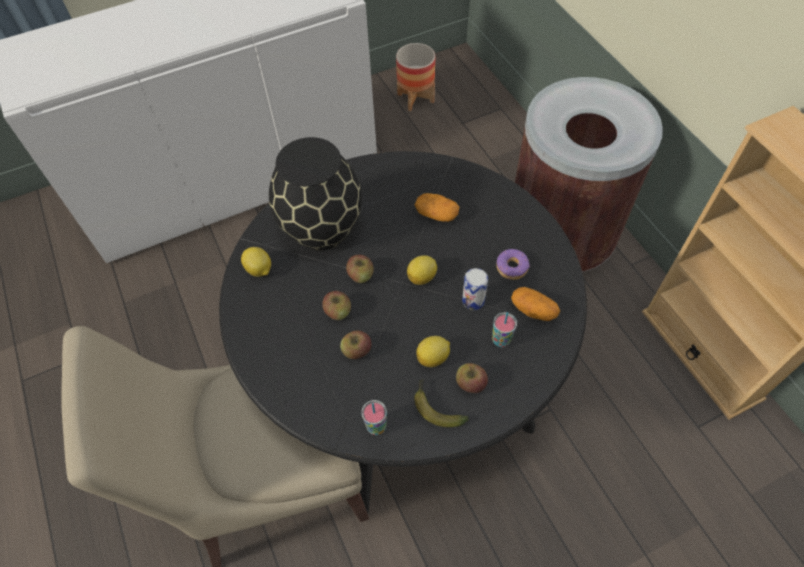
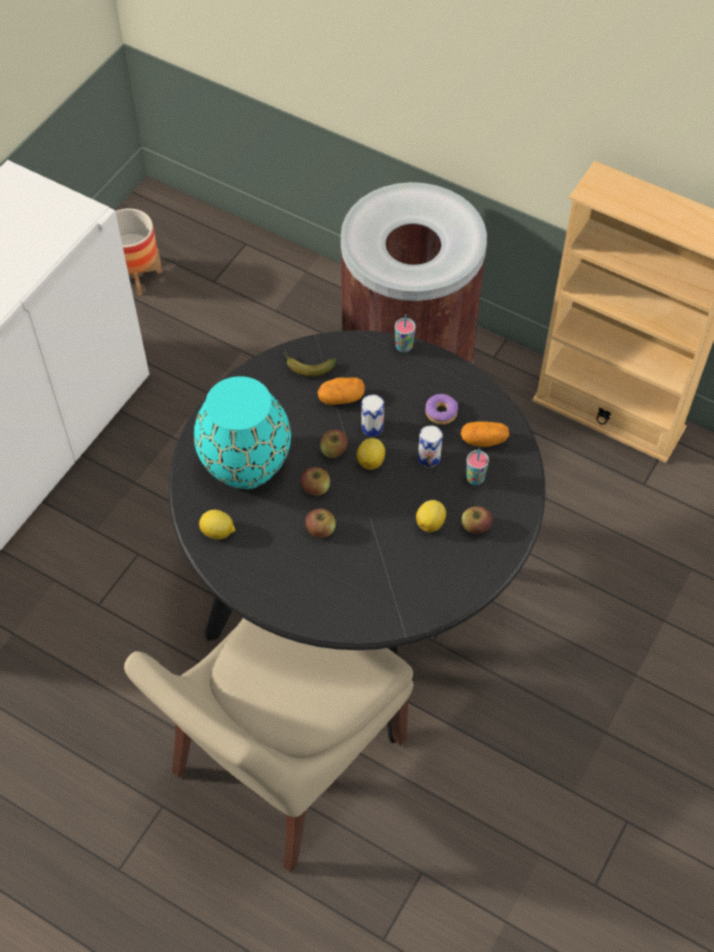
camera: 35 degrees left, 0 degrees up
black vase [269,137,362,251] -> turquoise vase [194,376,291,489]
apple [340,331,371,359] -> apple moved to [320,430,348,458]
cup [361,400,387,435] -> cup moved to [395,314,416,353]
banana [414,379,469,427] -> banana moved to [283,350,338,377]
none -> can [361,395,384,436]

